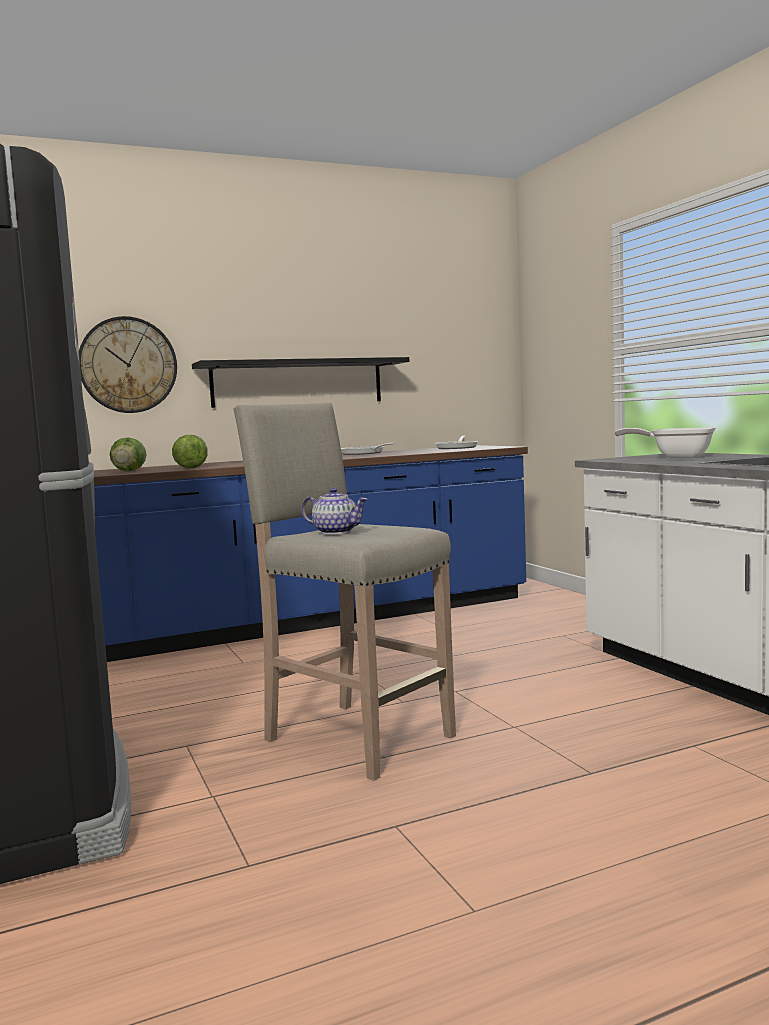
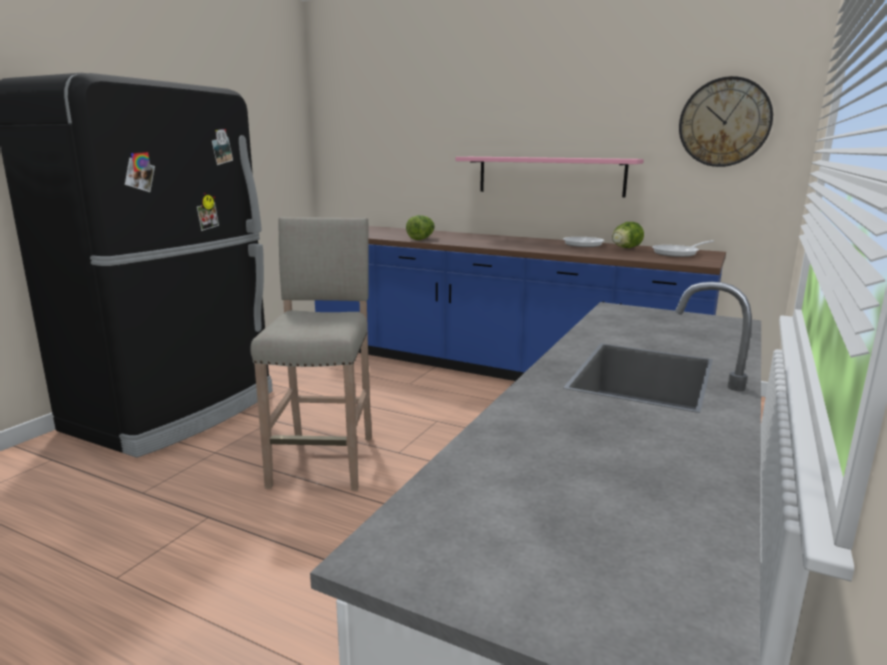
camera: 50 degrees right, 10 degrees up
wall clock [79,316,177,413] -> wall clock moved to [679,76,773,167]
lettuce [110,437,147,472] -> lettuce moved to [612,222,644,248]
black shelf [192,357,409,408] -> pink shelf [455,157,644,197]
teapot [302,488,368,534] -> none
frying pan [615,427,716,458] -> none

